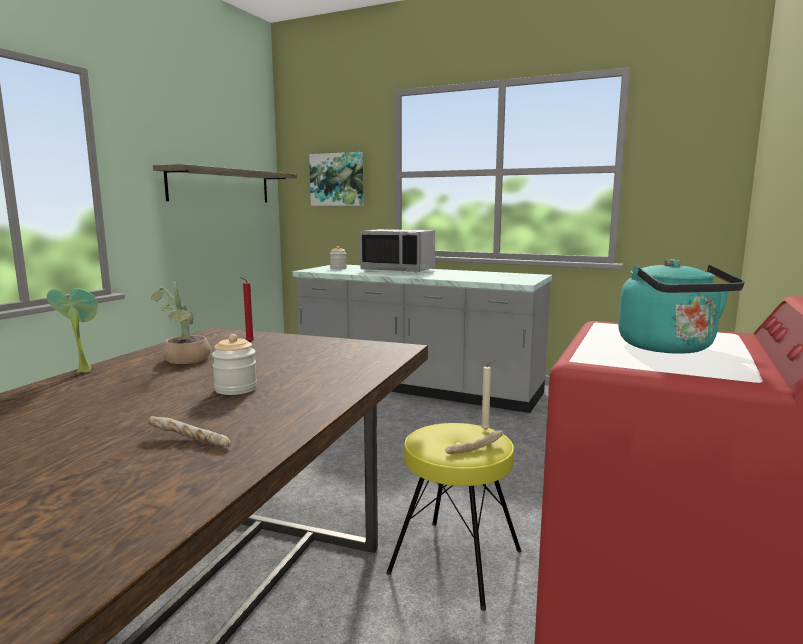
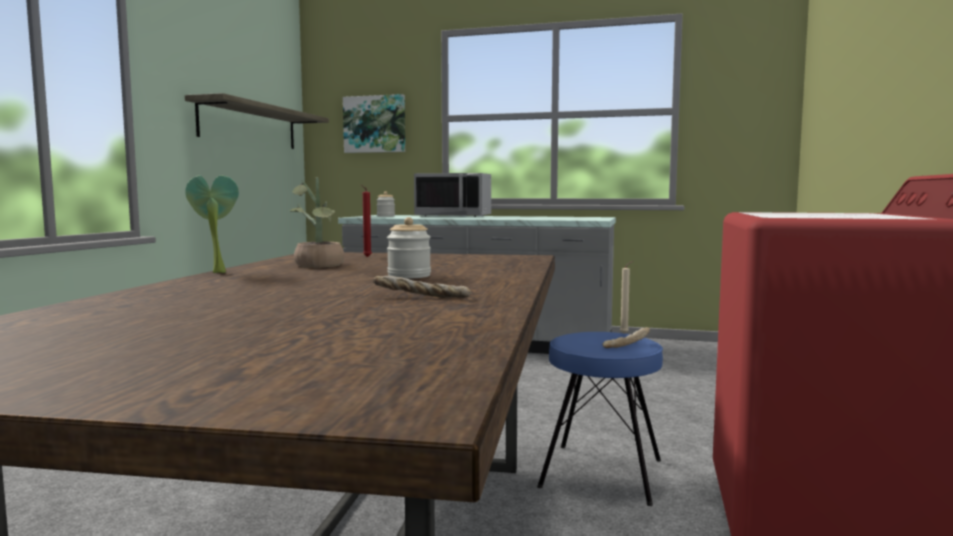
camera: 10 degrees left, 5 degrees down
yellow stool [386,423,522,611] -> blue stool [537,332,663,506]
turquoise kettle [618,259,744,354] -> none

